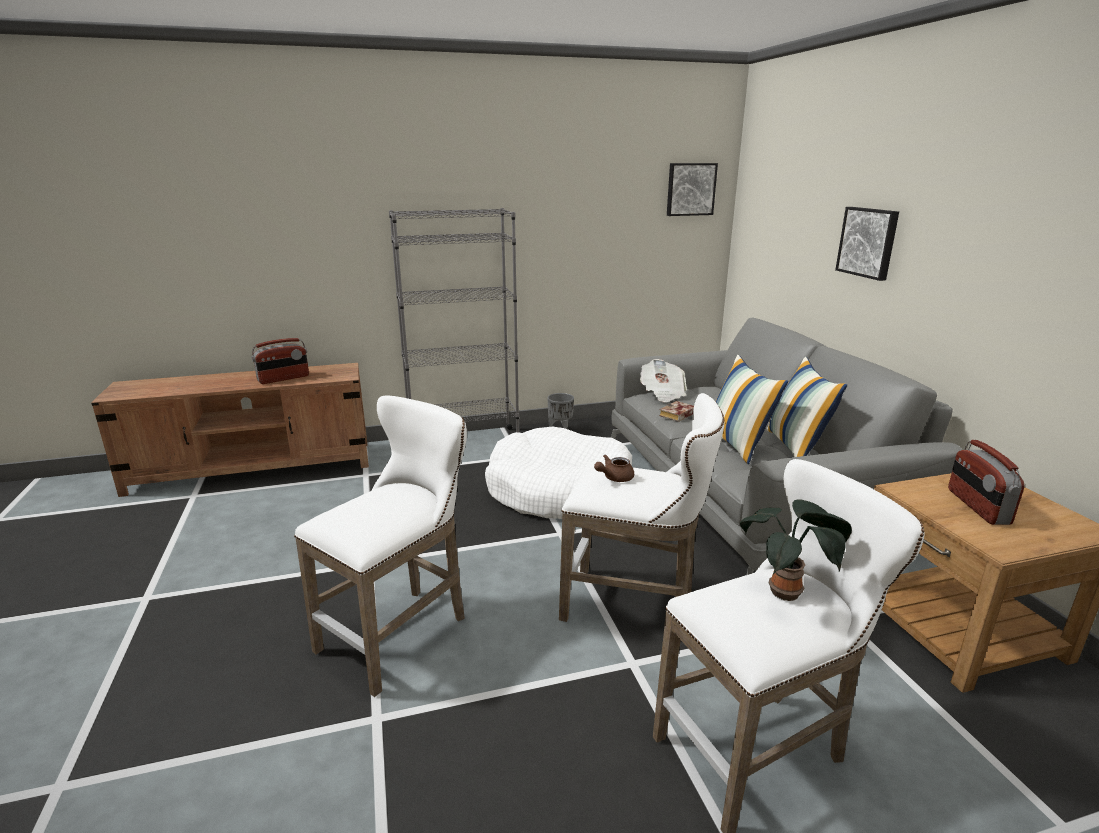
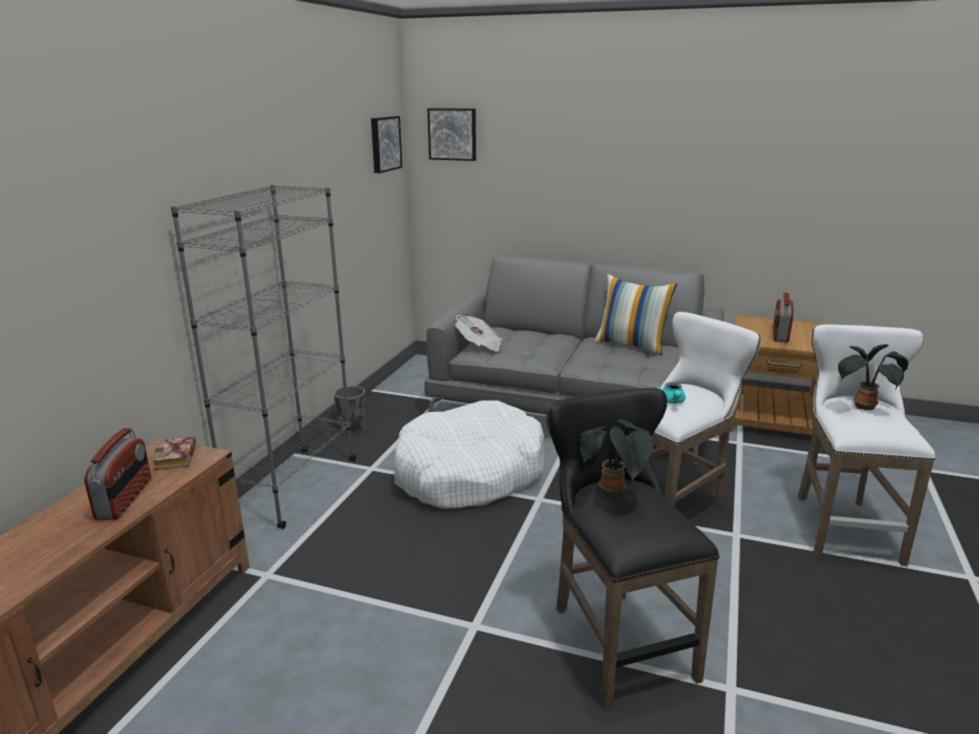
camera: 55 degrees left, 0 degrees up
white stool [294,396,467,697] -> black stool [546,388,720,709]
brown teapot [594,455,634,482] -> turquoise teapot [655,382,686,404]
book [659,401,694,422] -> book moved to [152,437,196,470]
pillow [716,355,788,464] -> none
picture [835,207,899,281] -> picture moved to [427,108,476,161]
radio [948,440,1024,525] -> radio turned 75 degrees clockwise [773,293,794,342]
none -> potted plant [578,419,654,497]

